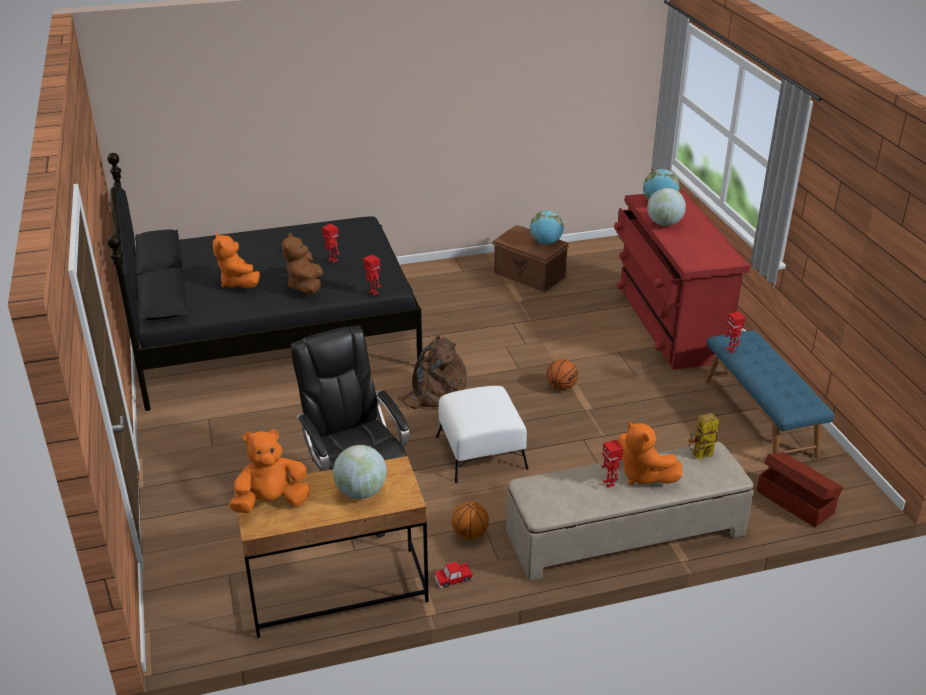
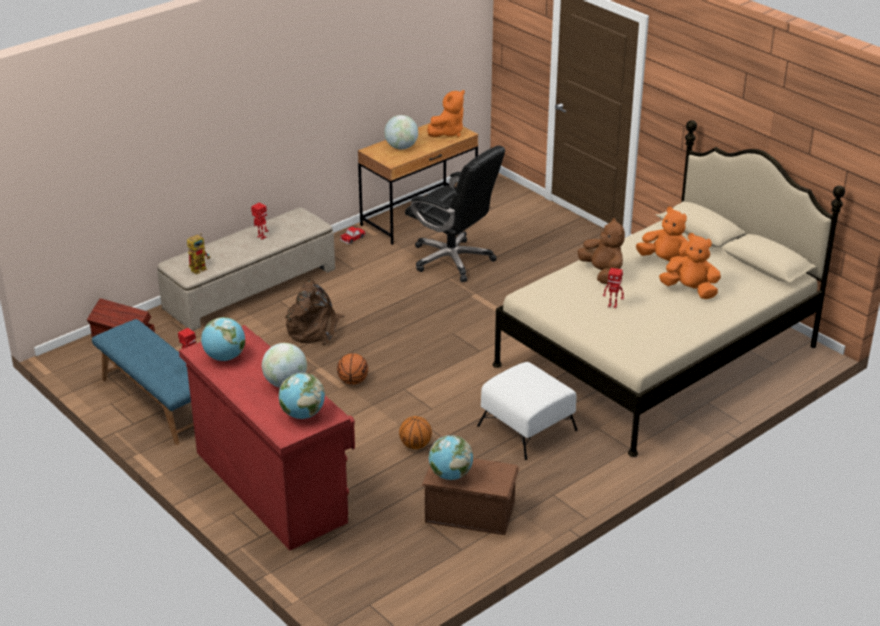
camera: 155 degrees right, 0 degrees up
black bed [107,153,422,411] -> beige bed [492,120,845,457]
toy robot [363,254,382,296] -> none
brown backpack [396,335,467,409] -> brown backpack moved to [285,280,344,345]
white ottoman [436,386,528,483] -> white ottoman moved to [477,362,578,460]
basketball [452,502,489,540] -> basketball moved to [399,416,432,449]
orange plush toy [618,421,682,485] -> orange plush toy moved to [659,233,721,299]
none -> globe [201,317,245,361]

